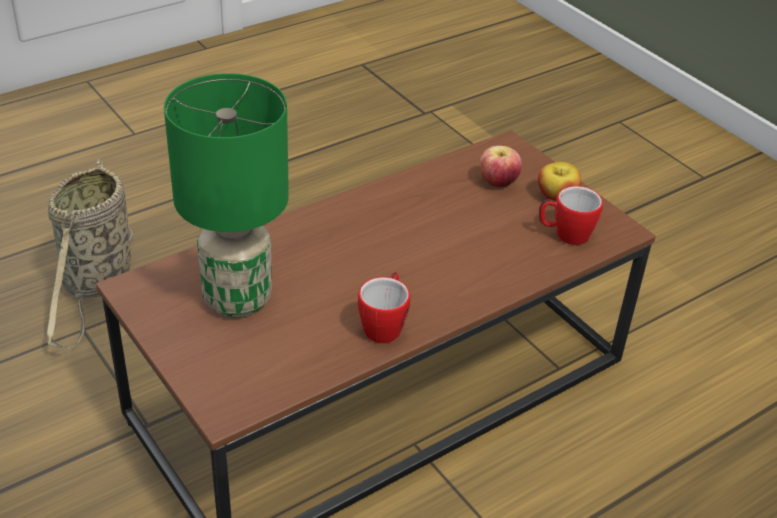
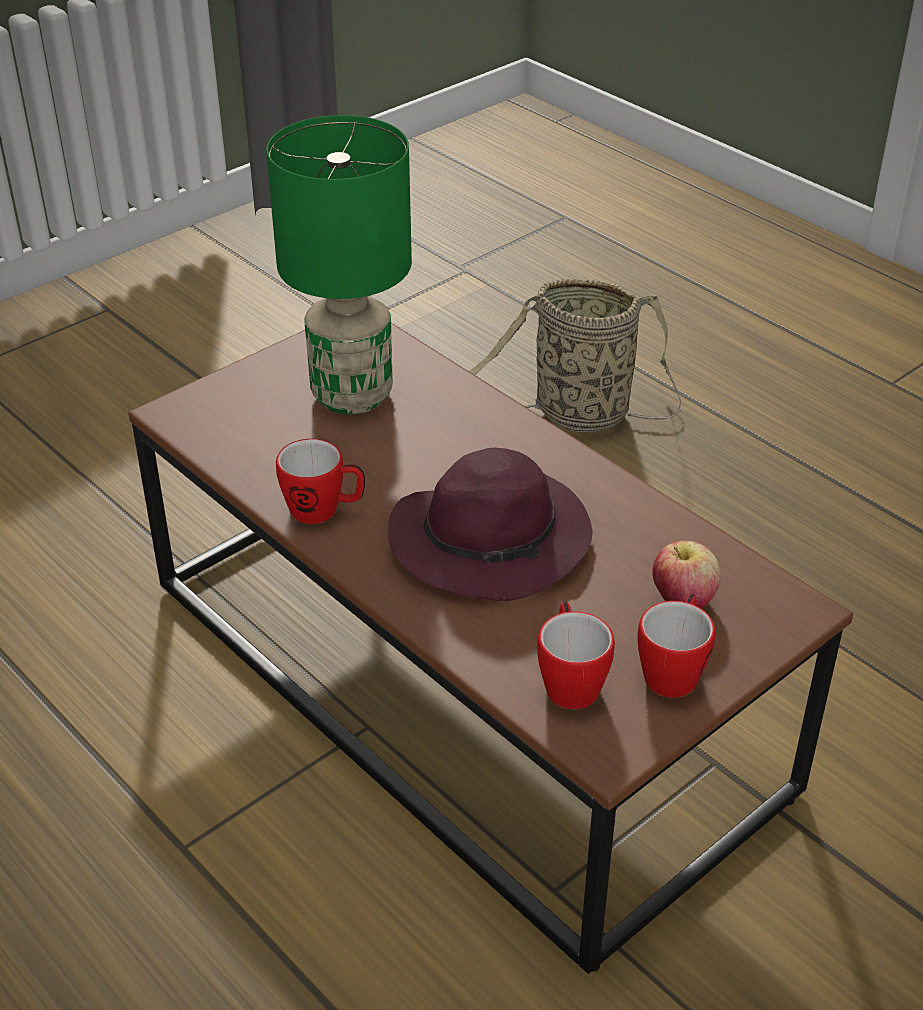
camera: 85 degrees right, 0 degrees up
apple [538,162,581,201] -> mug [638,594,715,698]
none -> purple hat [388,448,593,601]

